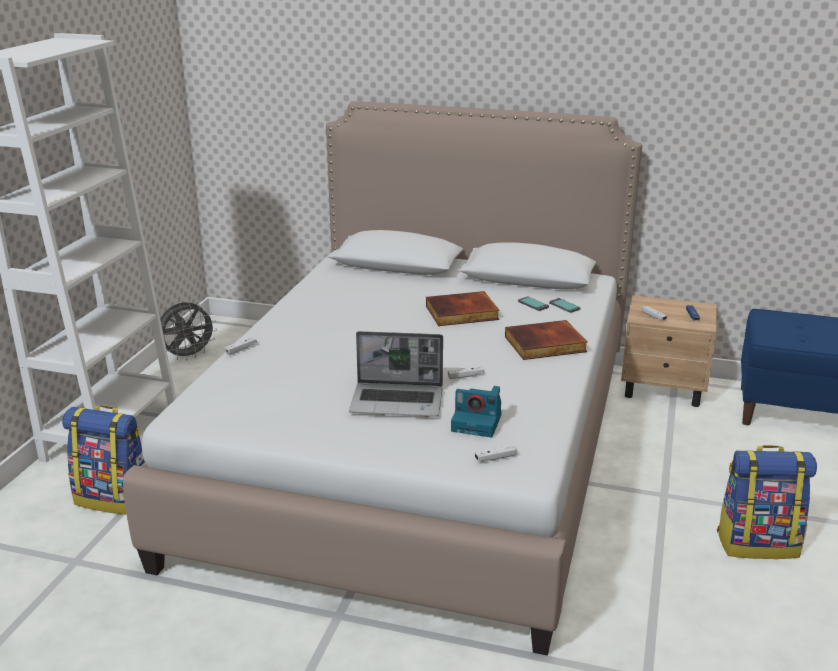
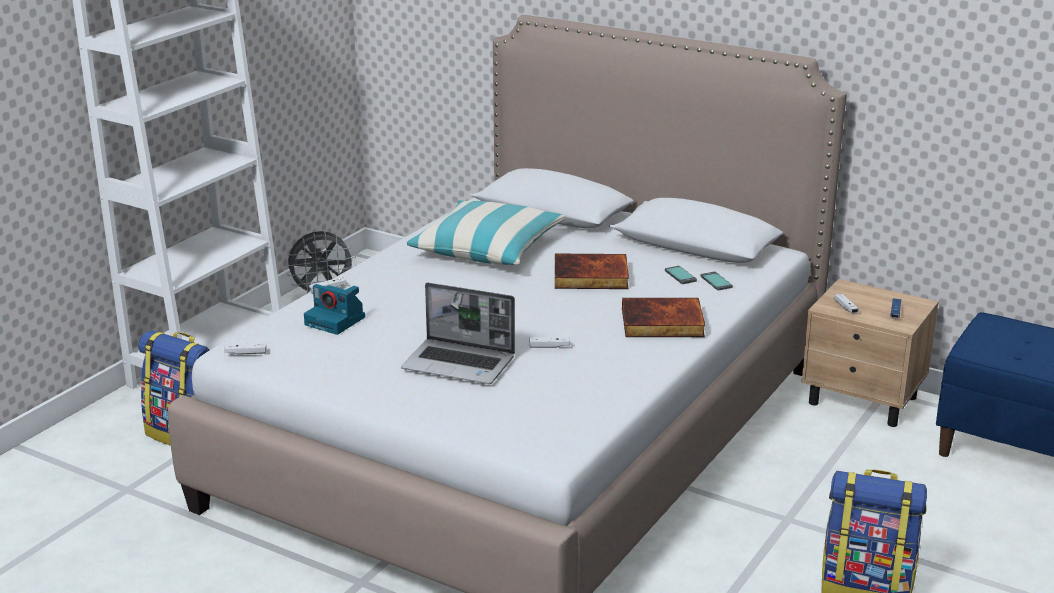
camera: 15 degrees right, 0 degrees up
camera [451,386,502,437] -> camera moved to [304,284,365,335]
white game controller [475,445,517,461] -> white game controller moved to [224,343,267,355]
none -> pillow [407,200,565,265]

